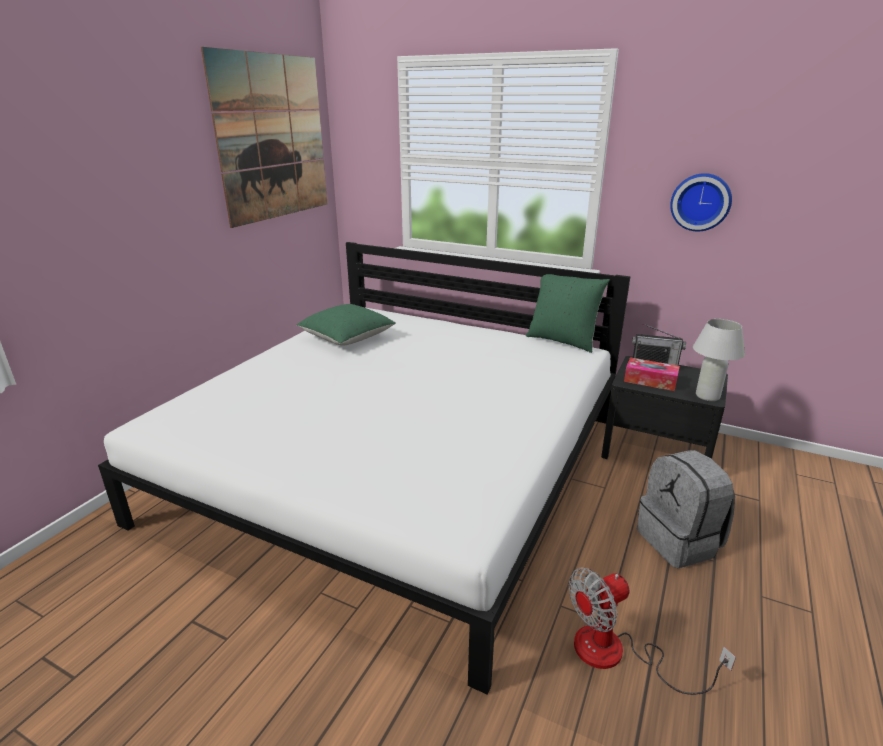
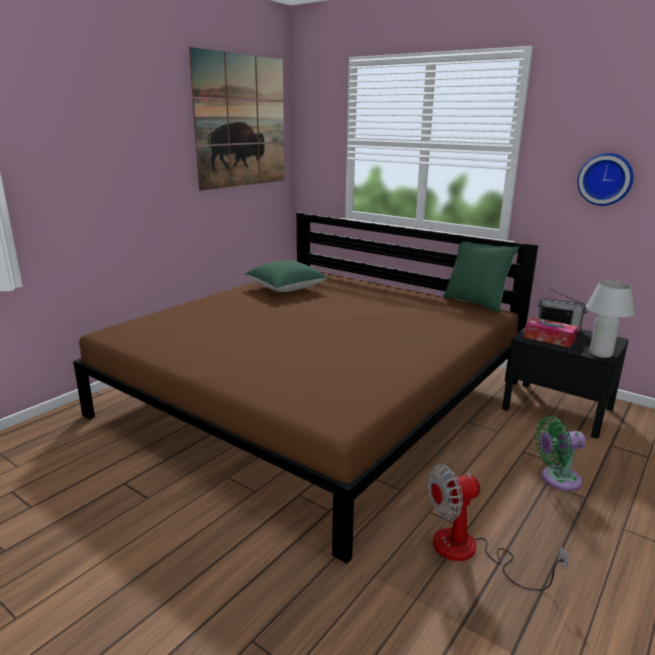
camera: 10 degrees right, 5 degrees down
white bed [98,242,631,695] -> brown bed [73,212,538,563]
grey backpack [637,450,735,568] -> green fan [535,416,586,491]

